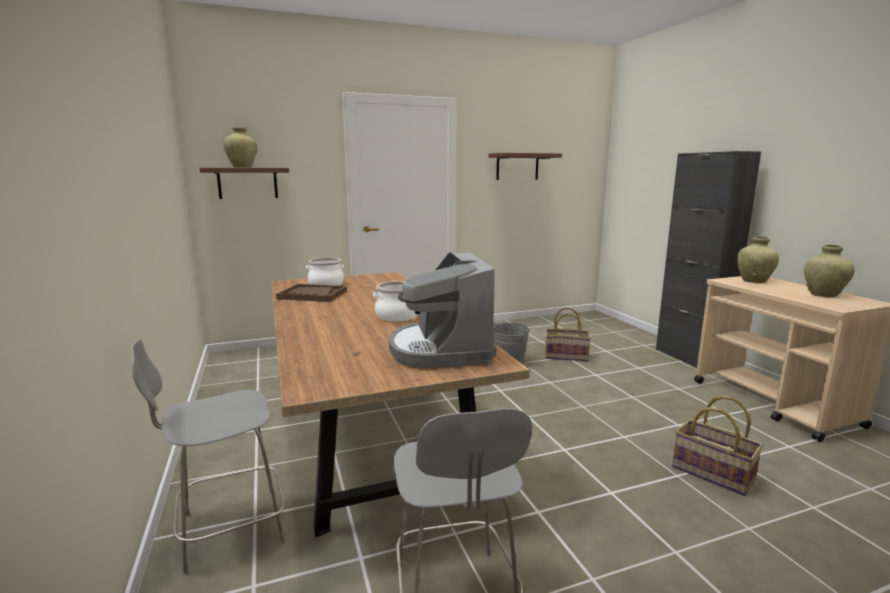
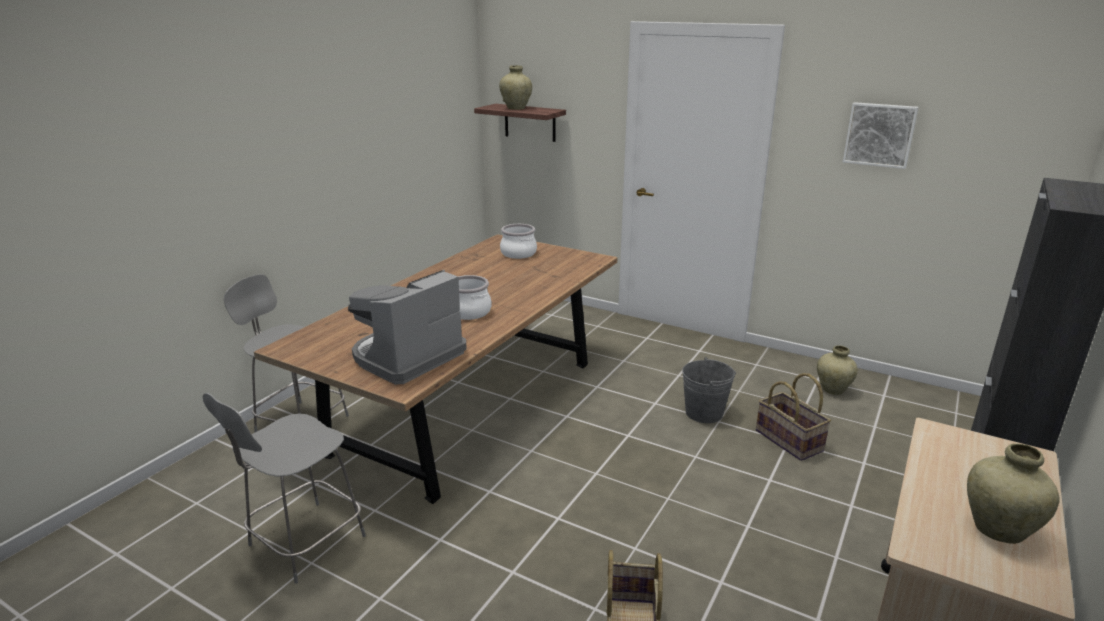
camera: 50 degrees right, 10 degrees up
brown tray [276,284,347,302] -> none
shelf [488,153,562,180] -> picture [843,102,918,169]
beige vase [737,237,779,283] -> beige vase moved to [817,345,858,395]

